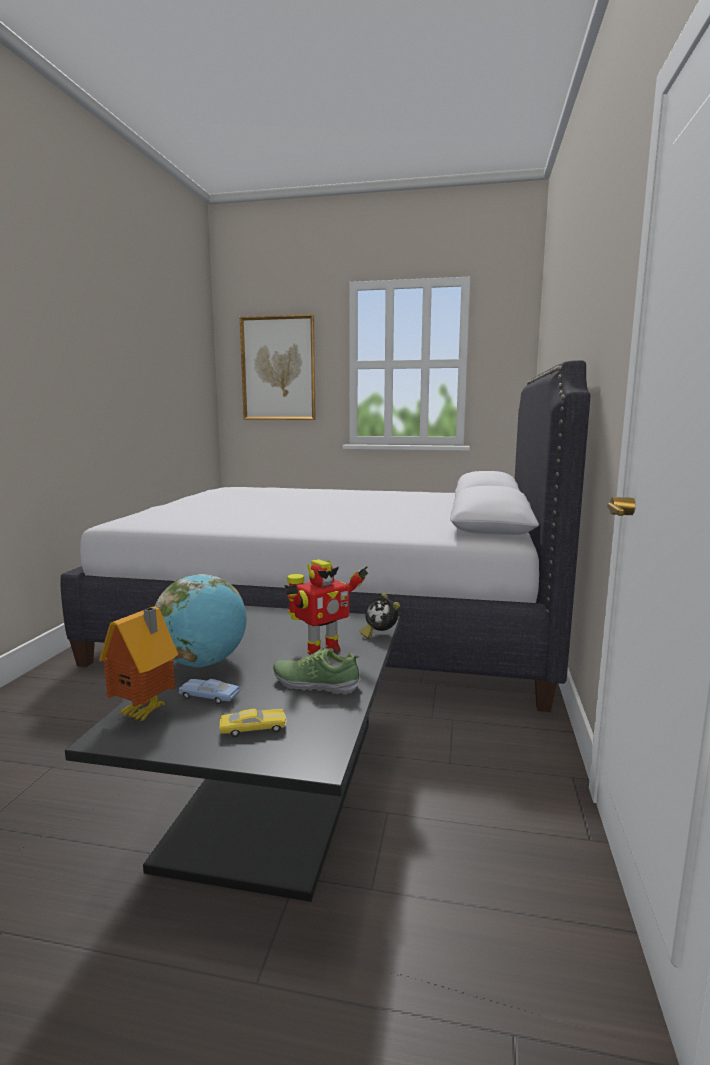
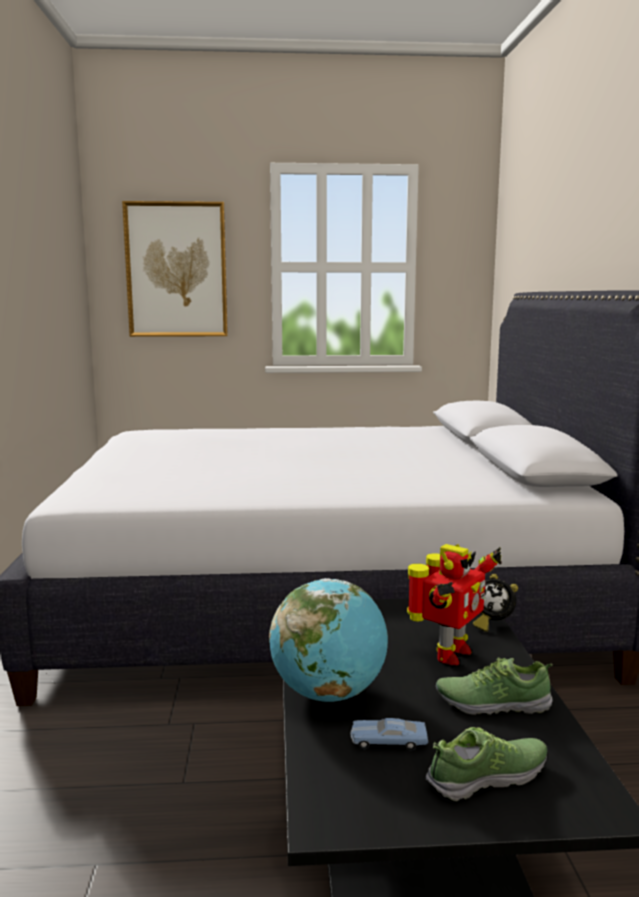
camera: 15 degrees left, 0 degrees up
toy house [99,606,178,722] -> none
yellow toy car [219,709,287,737] -> shoe [426,727,547,801]

